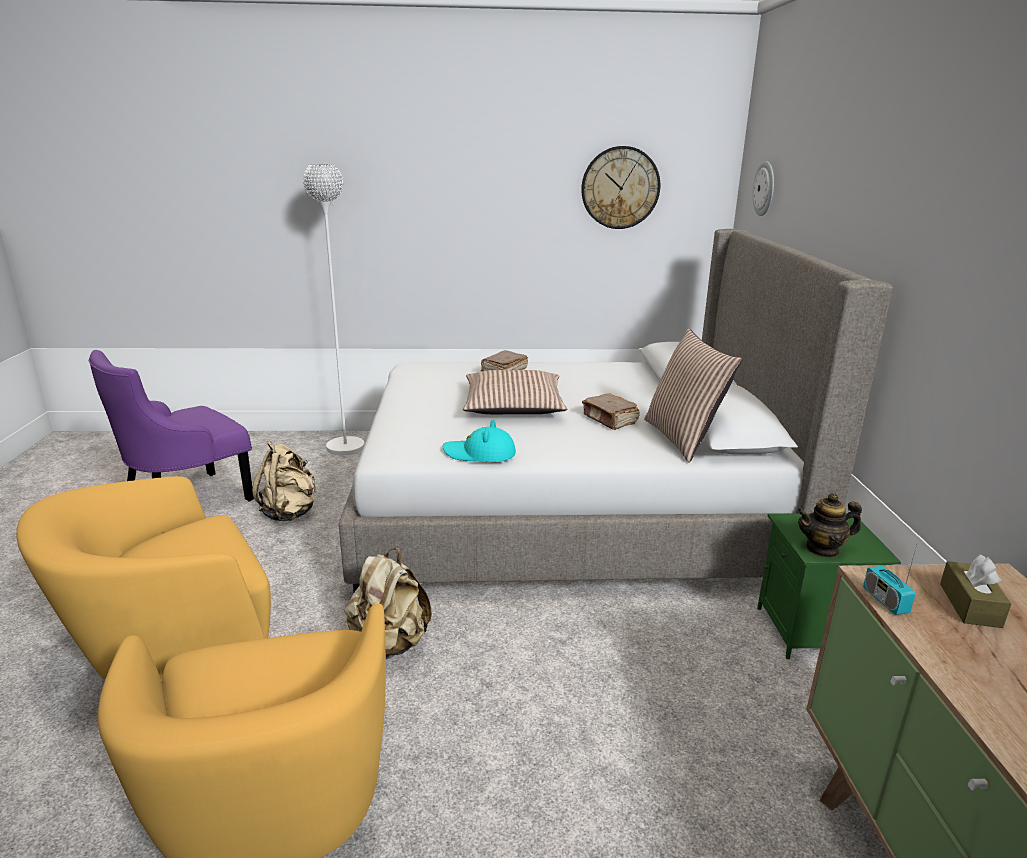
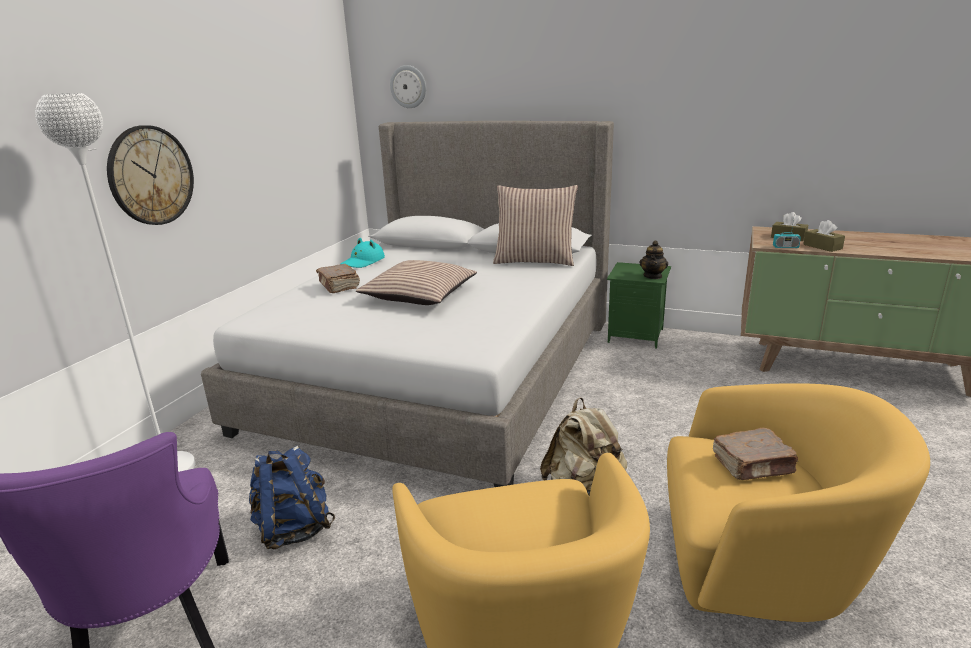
camera: 65 degrees left, 0 degrees up
beige backpack [252,441,316,521] -> blue backpack [249,445,335,549]
turquoise hat [442,420,516,462] -> turquoise hat moved to [341,238,385,268]
wall clock [581,146,660,229] -> wall clock moved to [107,125,194,225]
brown book [582,393,640,430] -> brown book moved to [713,428,798,480]
none -> brown tissue box [803,220,845,252]

